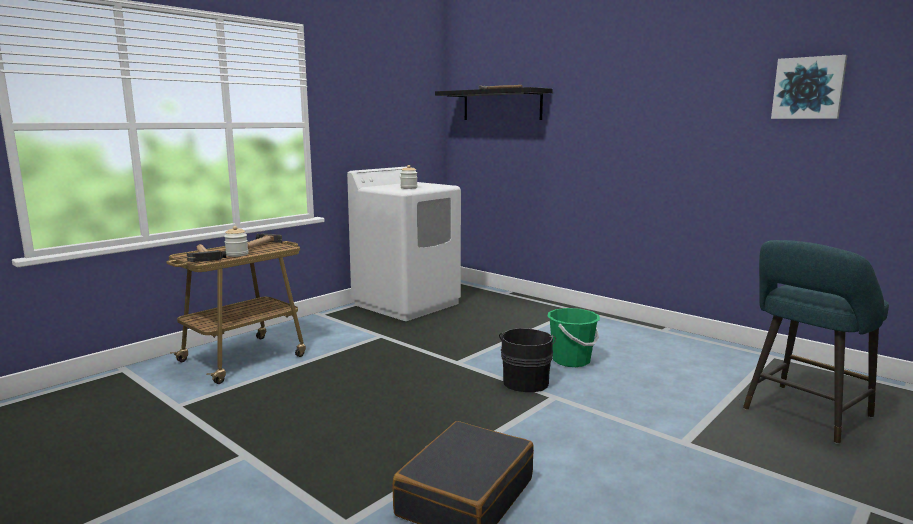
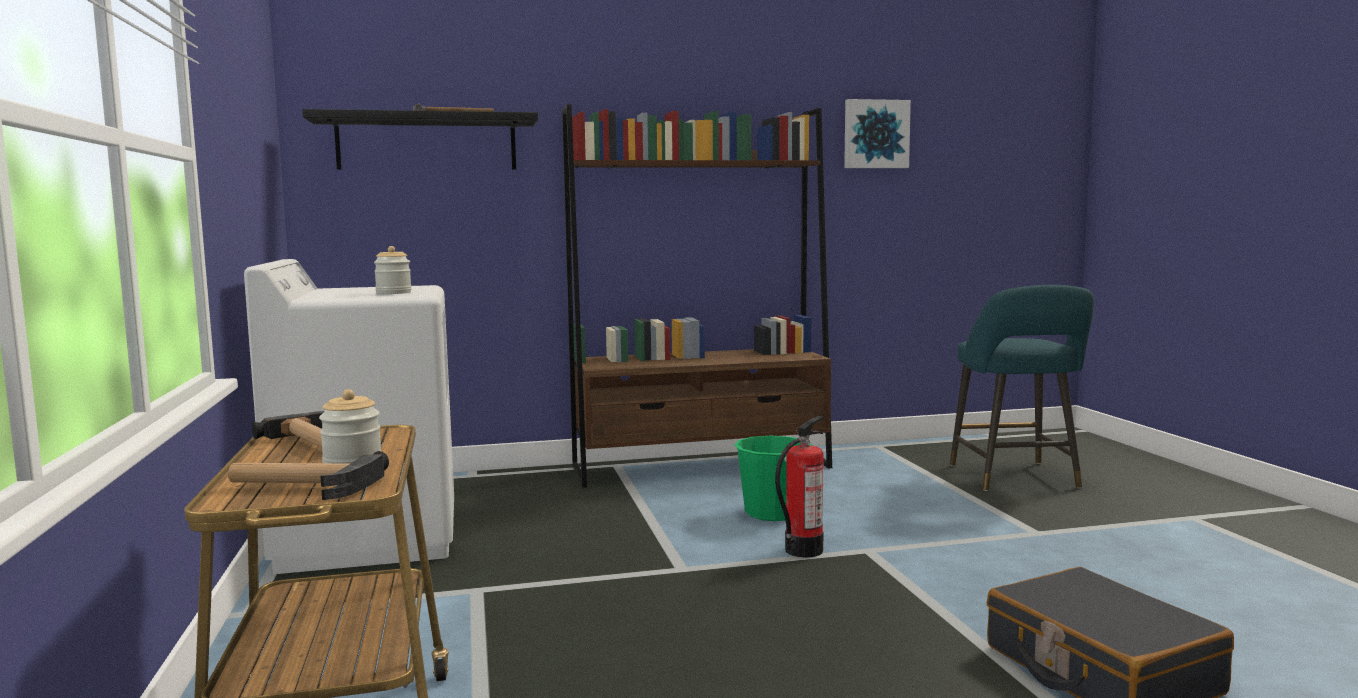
camera: 55 degrees left, 5 degrees down
black bucket [499,328,556,392] -> fire extinguisher [775,416,825,557]
none -> brown bookcase [562,104,832,488]

